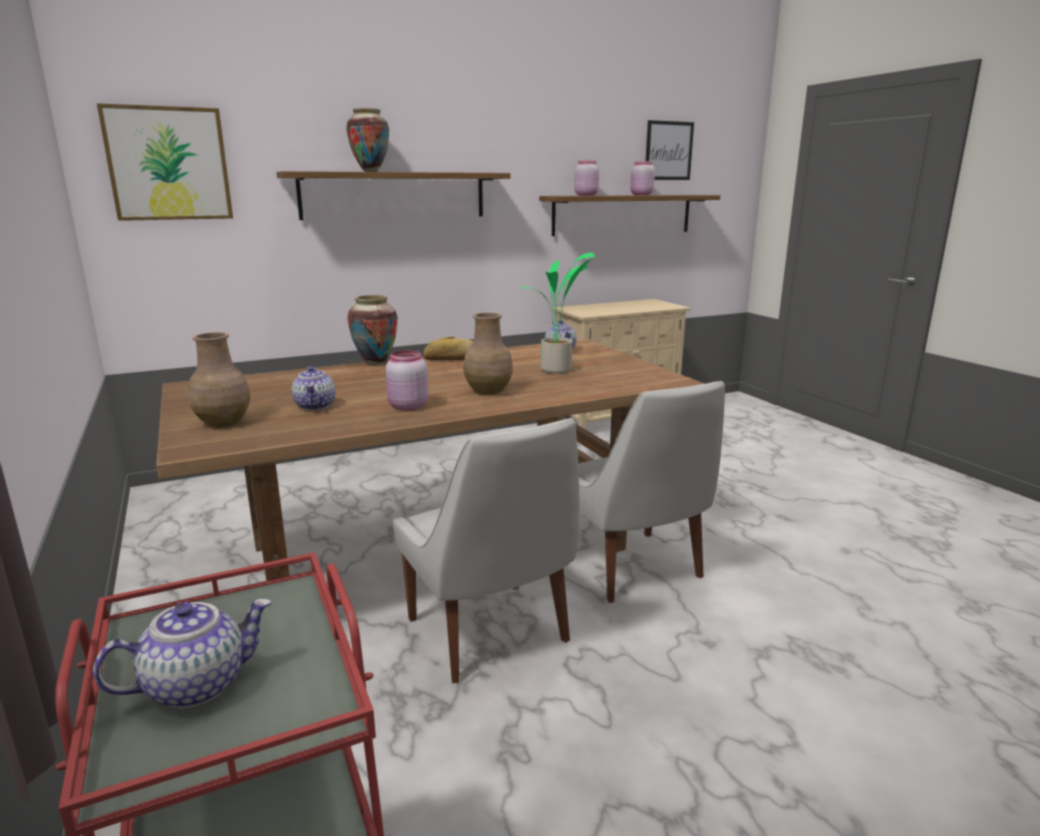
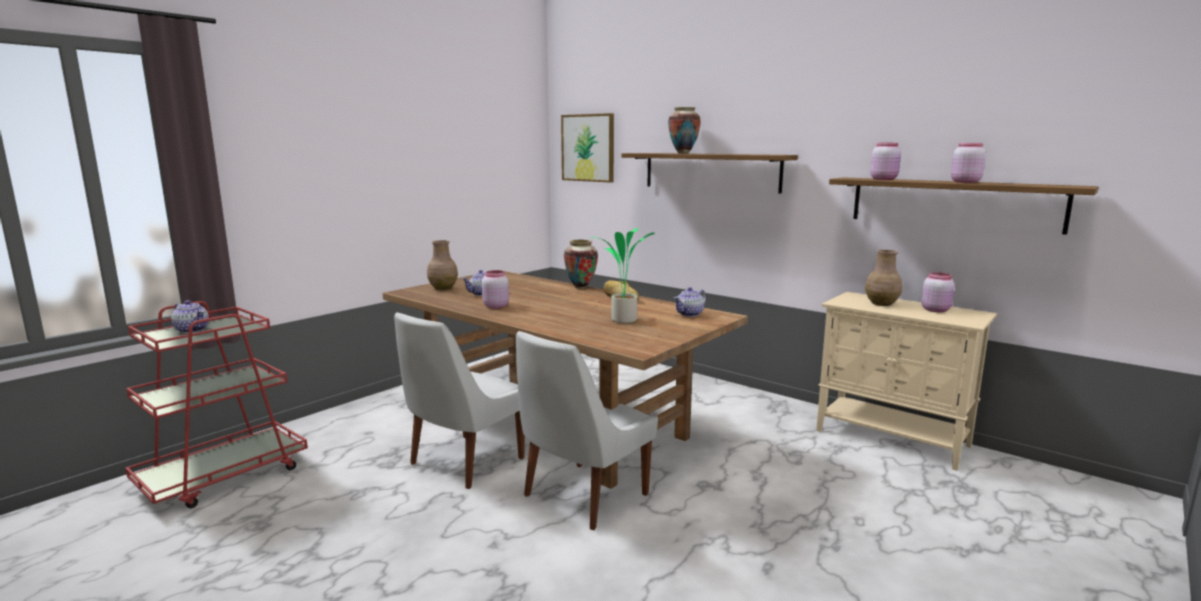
camera: 65 degrees right, 5 degrees down
brown vase [463,313,513,395] -> brown vase moved to [865,250,902,306]
picture [646,120,694,180] -> none
none -> pink jar [921,272,954,312]

